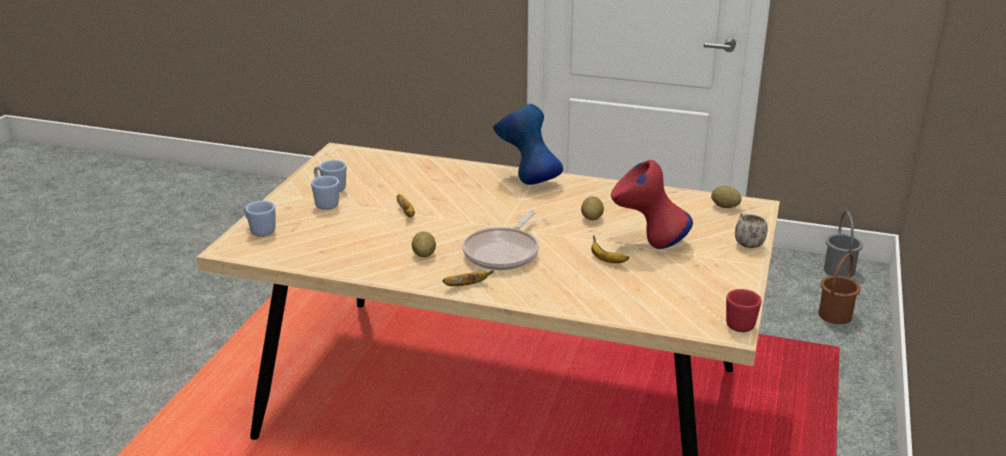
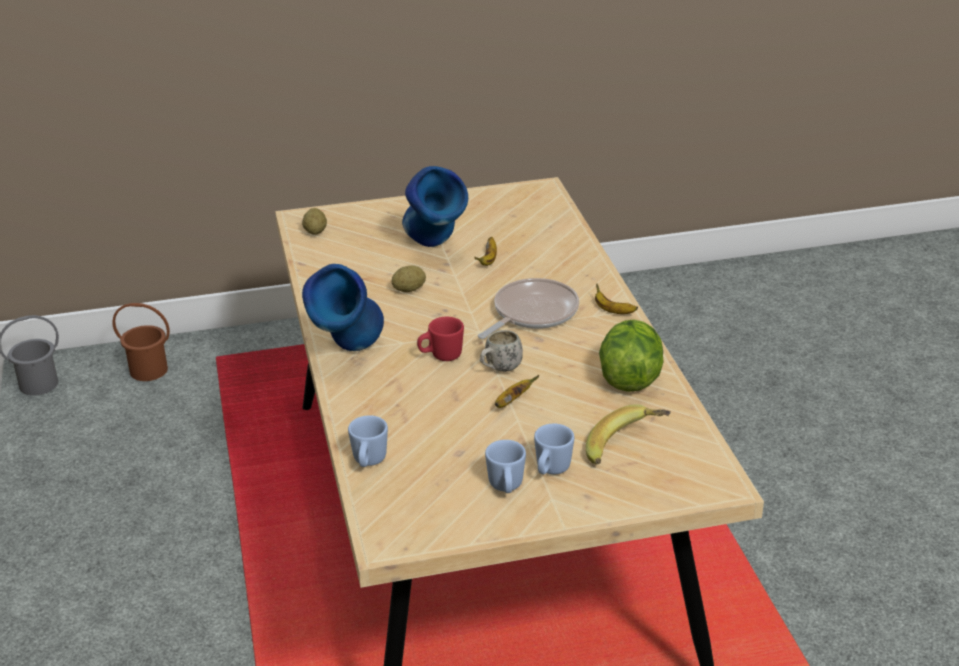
camera: 120 degrees left, 5 degrees up
blue mug [244,201,275,237] -> blue mug moved to [348,415,388,467]
potato [412,231,436,257] -> none
frying pan [463,210,539,270] -> frying pan turned 45 degrees counterclockwise [478,278,579,339]
red vase [611,160,693,249] -> blue vase [402,166,468,247]
red mug [726,289,761,332] -> red mug moved to [417,317,464,361]
white mug [735,213,768,248] -> white mug moved to [480,330,523,372]
none -> banana [586,404,671,465]
none -> lettuce [599,319,664,392]

